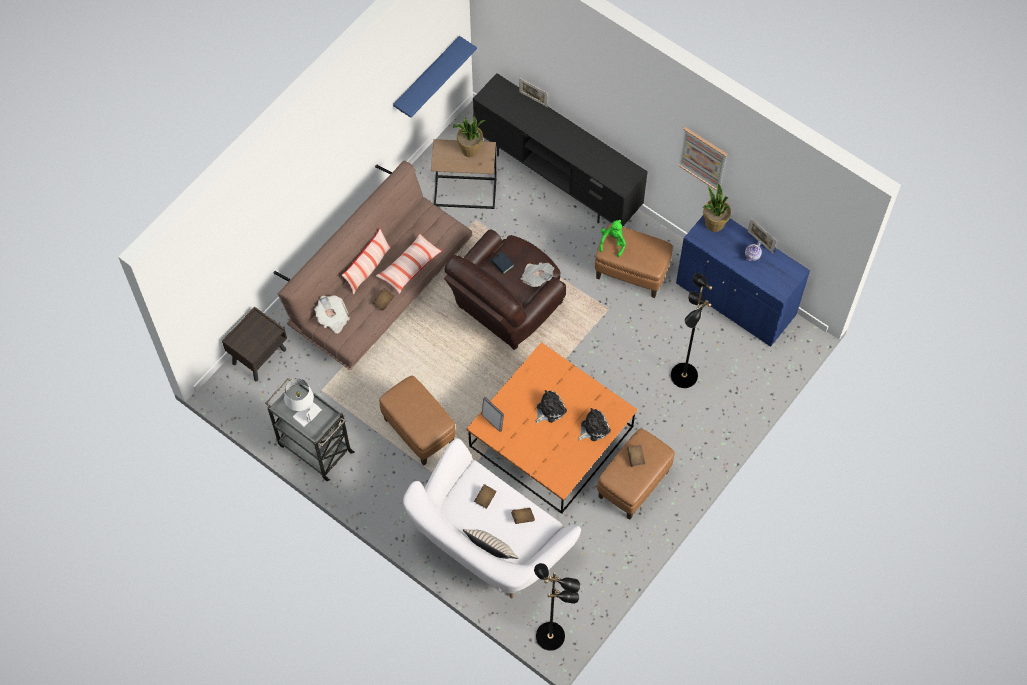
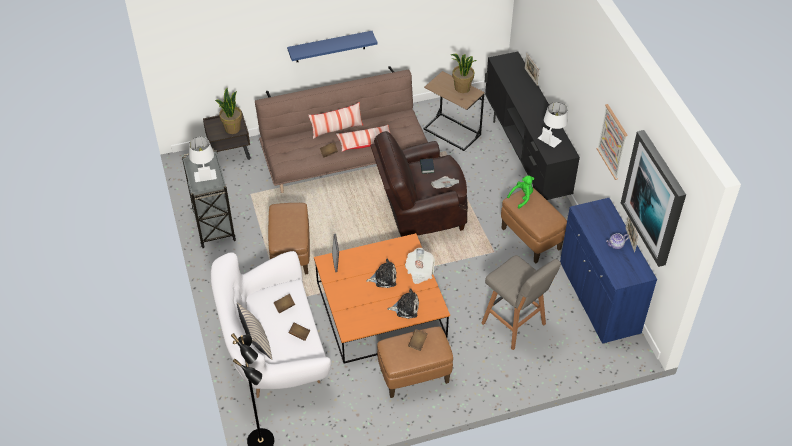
camera: 35 degrees right, 15 degrees down
newspaper [314,295,350,334] -> newspaper moved to [405,248,435,284]
blue shelf [393,36,477,118] -> blue shelf moved to [287,31,377,62]
black floor lamp [671,273,712,388] -> grey stool [482,255,561,350]
potted plant [702,184,731,232] -> potted plant moved to [215,87,242,134]
none -> white table lamp [538,102,568,148]
none -> picture [621,130,686,267]

